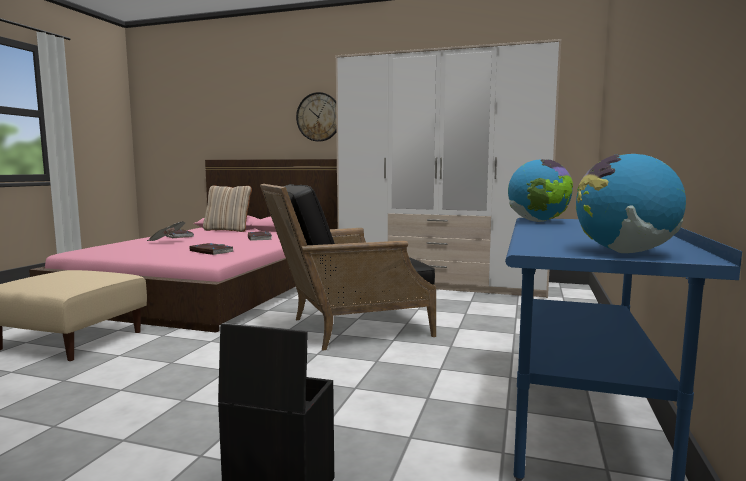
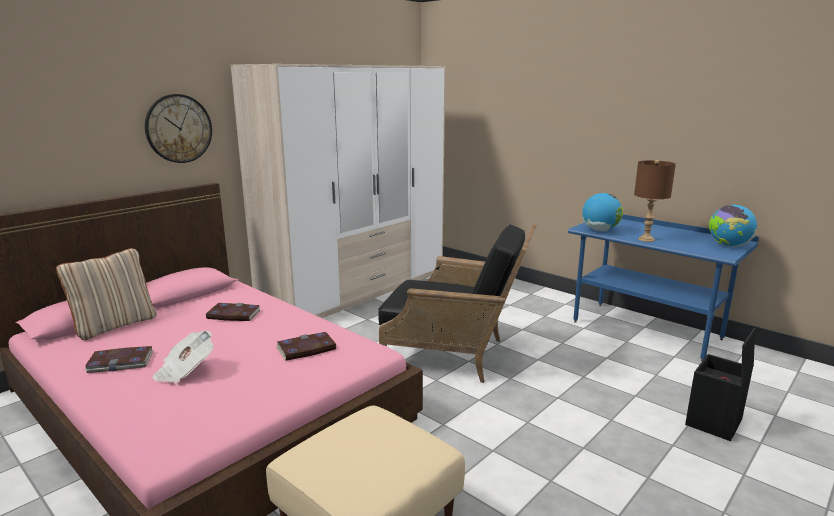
camera: 65 degrees left, 10 degrees up
black armchair [260,184,436,351] -> black armchair turned 75 degrees counterclockwise [378,223,537,383]
none -> brown table lamp [634,160,676,242]

